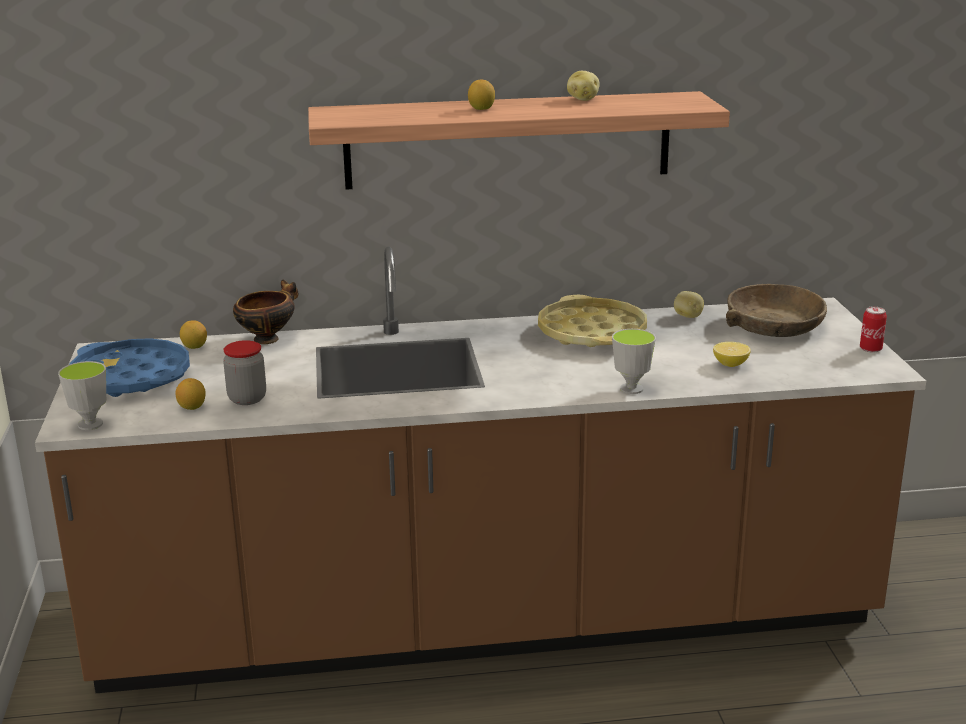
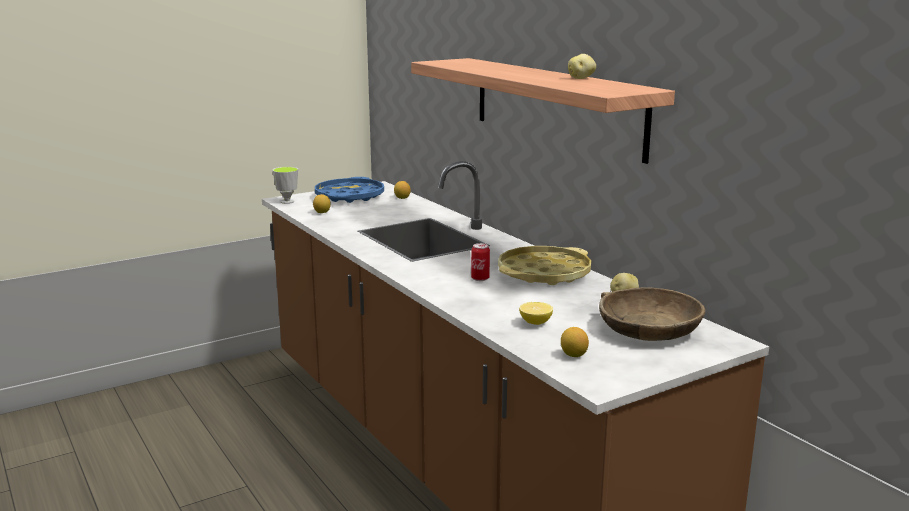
camera: 65 degrees right, 5 degrees down
jar [223,340,266,405] -> none
bowl [233,280,299,344] -> none
lemon [468,80,495,110] -> lemon moved to [561,327,589,357]
cup [612,329,656,394] -> none
can [860,307,887,353] -> can moved to [471,243,490,281]

